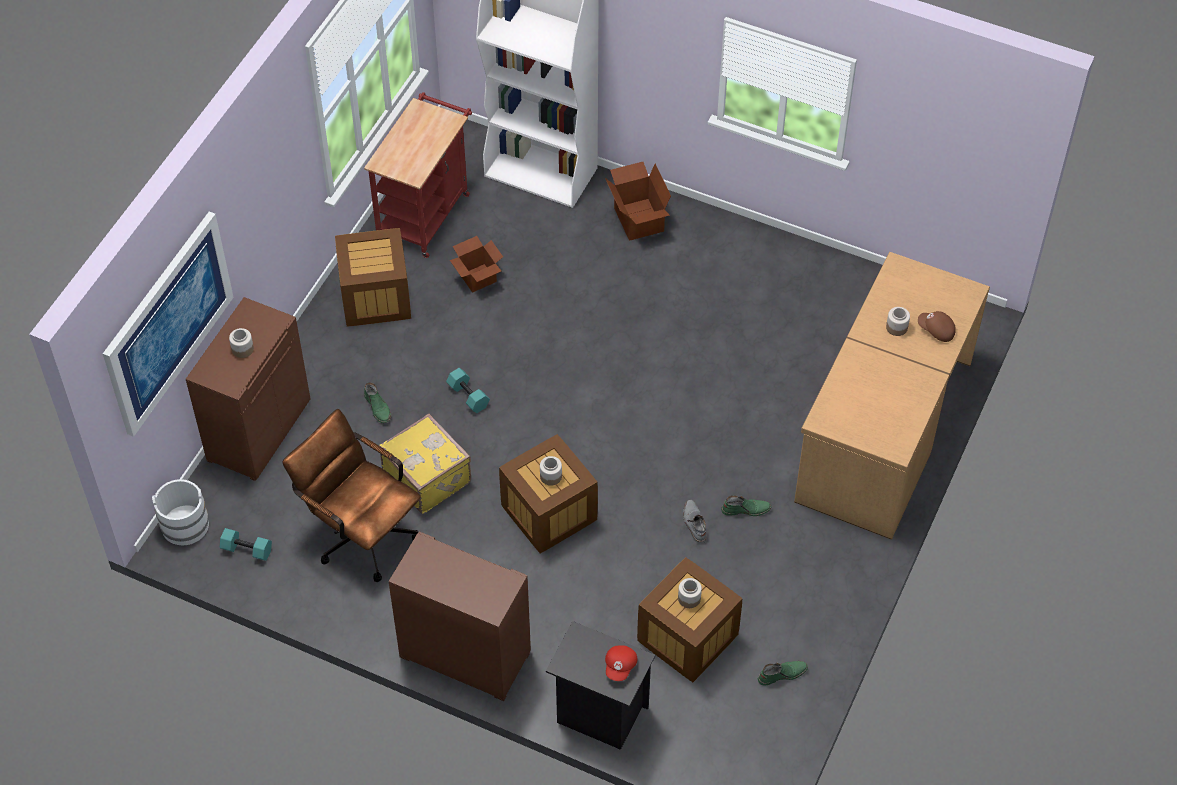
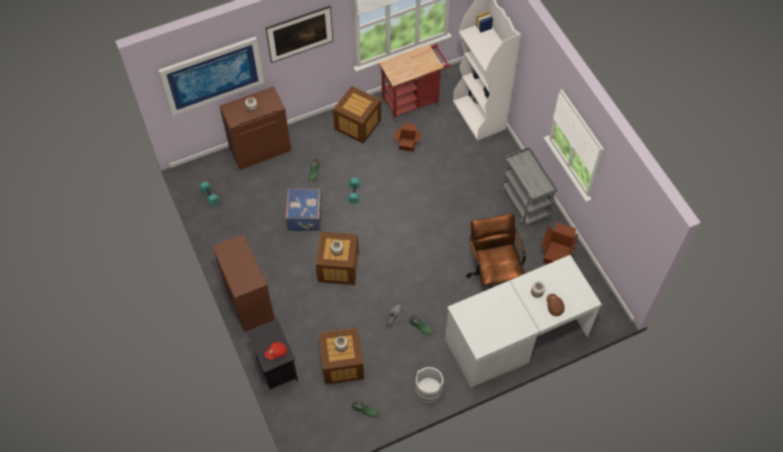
camera: 40 degrees right, 5 degrees up
white bucket [152,479,209,545] -> white bucket moved to [415,367,444,403]
brown office chair [282,409,421,582] -> brown office chair moved to [466,213,526,289]
yellow suitcase [379,414,471,514] -> blue suitcase [285,188,324,231]
cardboard box [605,162,671,241] -> cardboard box moved to [541,222,579,264]
brown desk [794,252,990,539] -> white desk [445,255,602,389]
none -> picture [266,6,333,63]
none -> grey cart [500,147,557,226]

